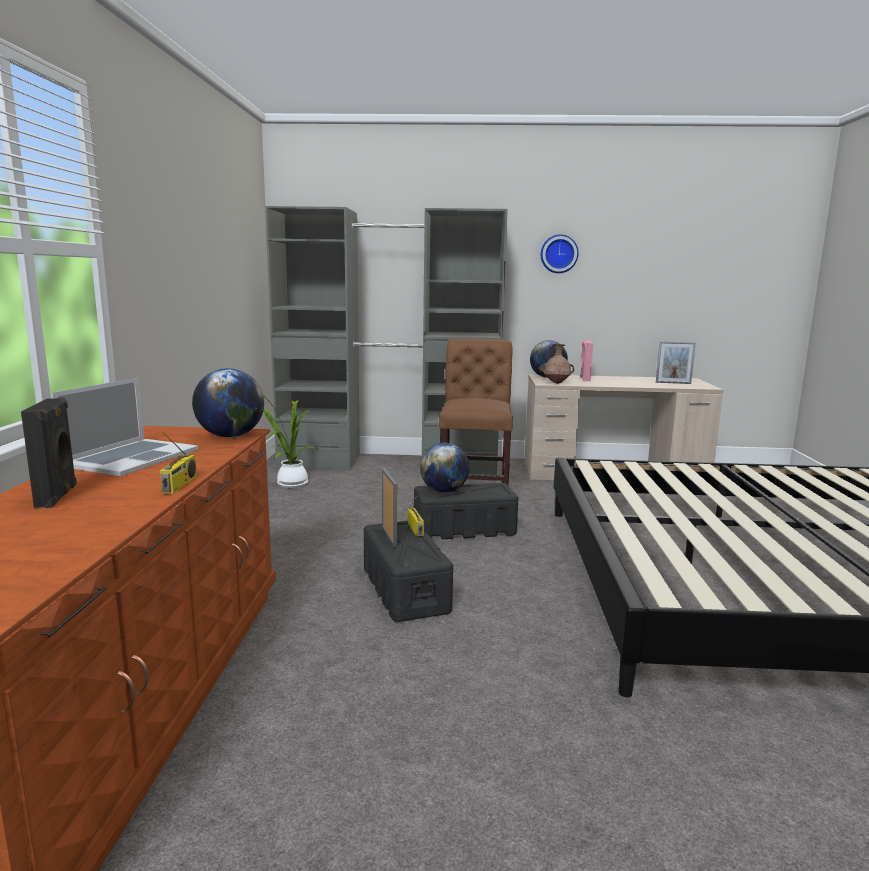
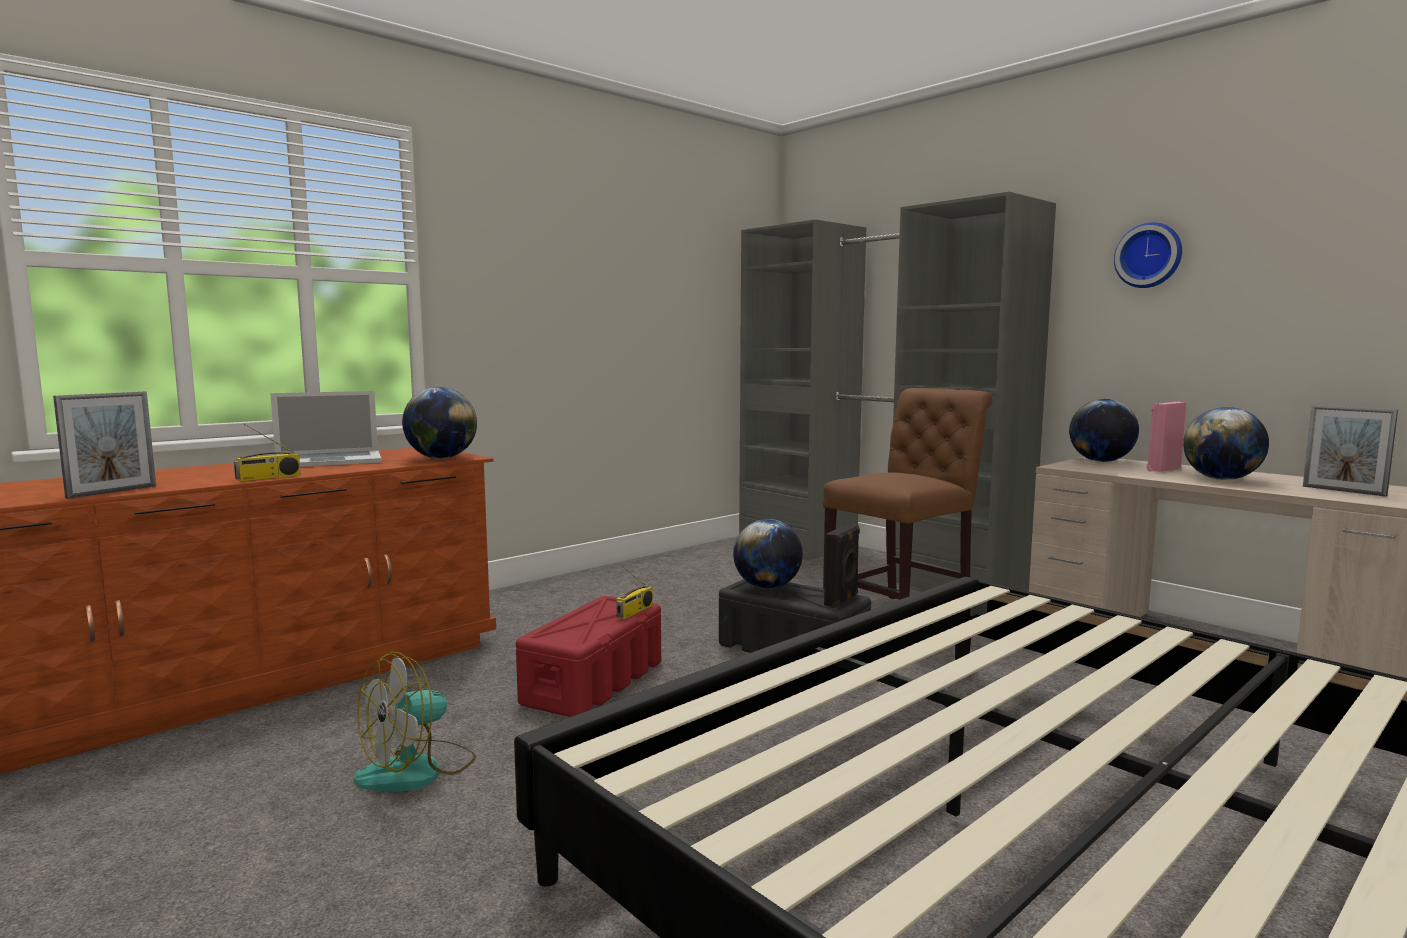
camera: 45 degrees right, 5 degrees down
black speaker [21,397,77,508] -> black speaker moved to [824,524,860,608]
potted plant [263,397,317,488] -> none
black storage box [364,521,453,622] -> red storage box [516,596,661,717]
picture frame [382,468,397,547] -> picture frame moved to [53,391,156,499]
brown vase [541,344,574,384] -> none
none -> fan [354,652,476,791]
none -> globe [1183,407,1269,480]

